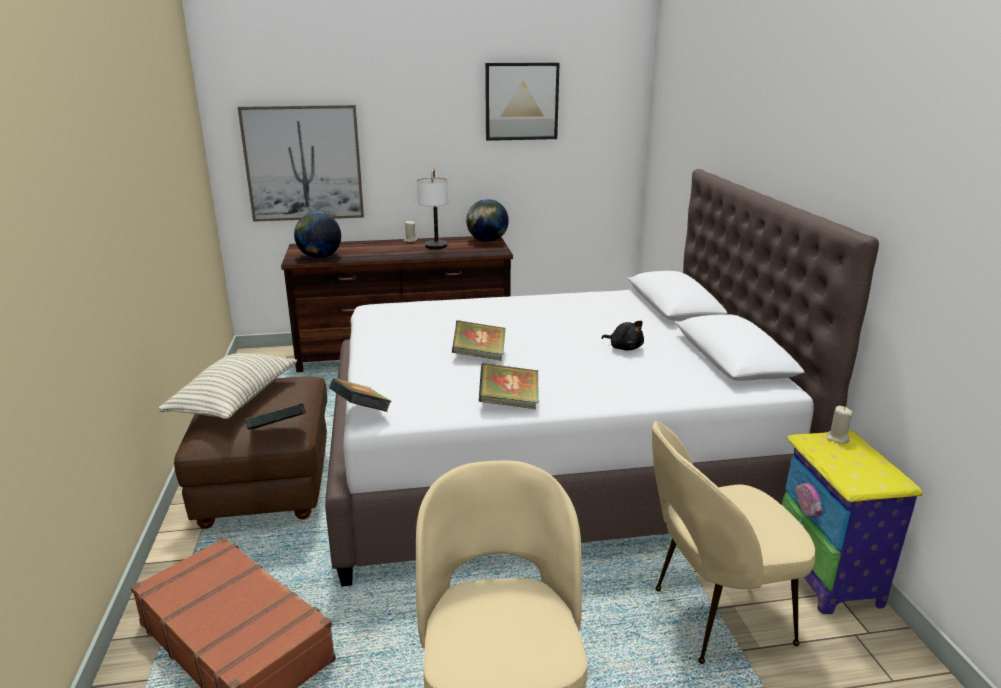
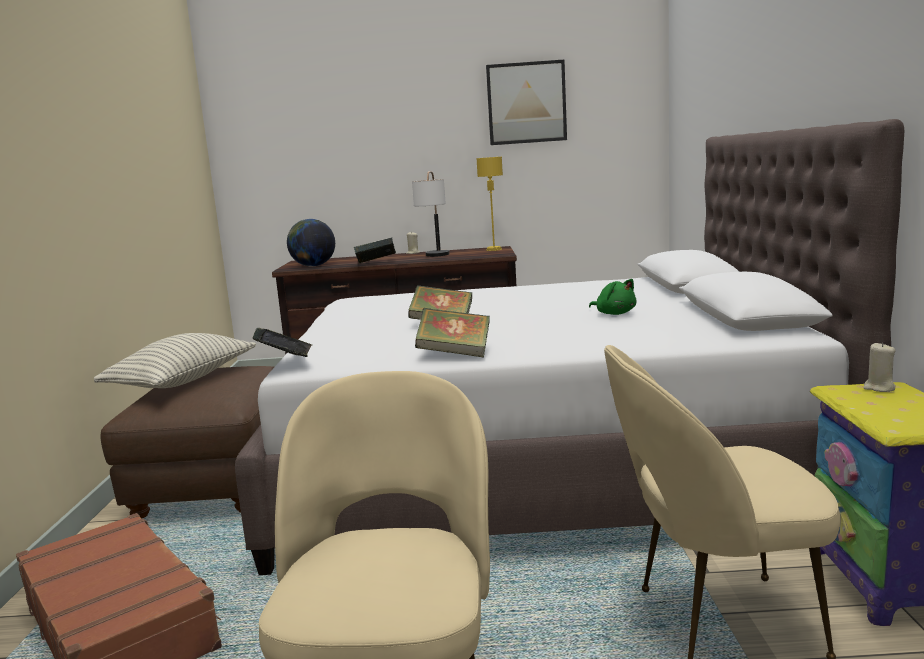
camera: 10 degrees right, 10 degrees down
picture [238,105,364,222] -> none
book [245,403,306,430] -> book moved to [354,237,396,264]
globe [466,199,509,242] -> yellow table lamp [476,157,503,251]
black plush toy [601,321,644,350] -> green plush toy [589,279,637,315]

